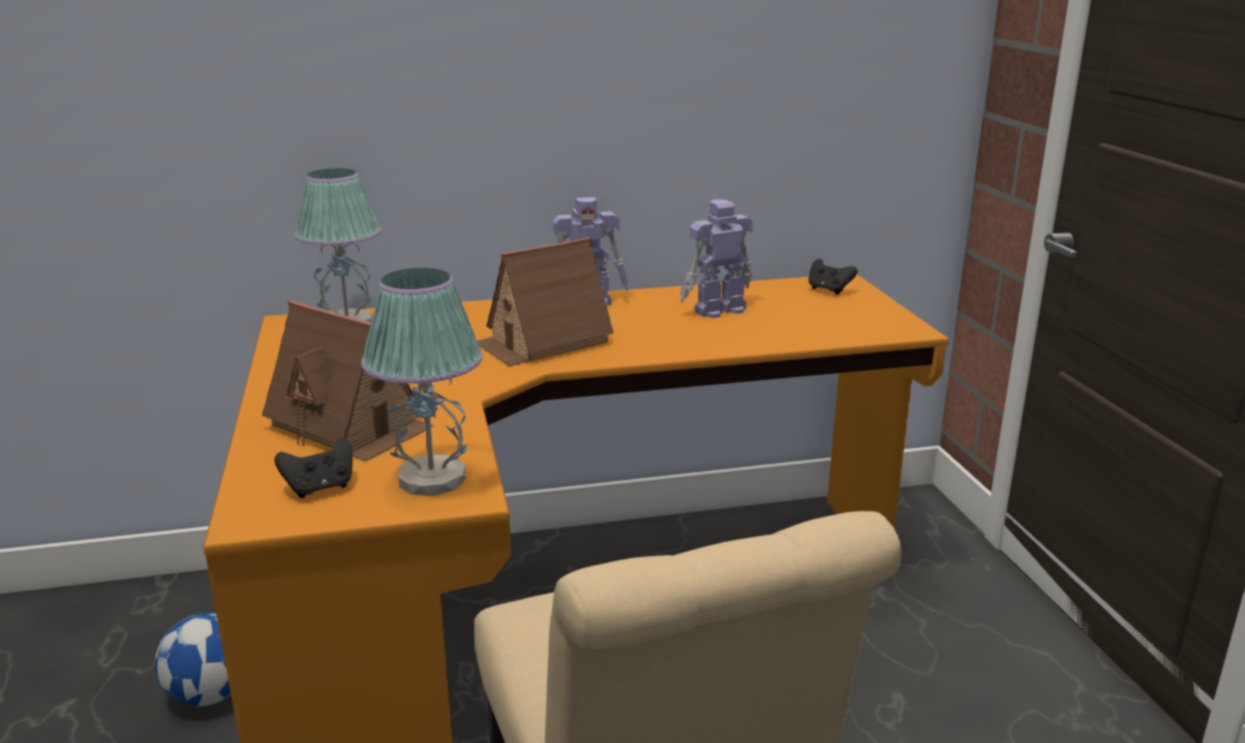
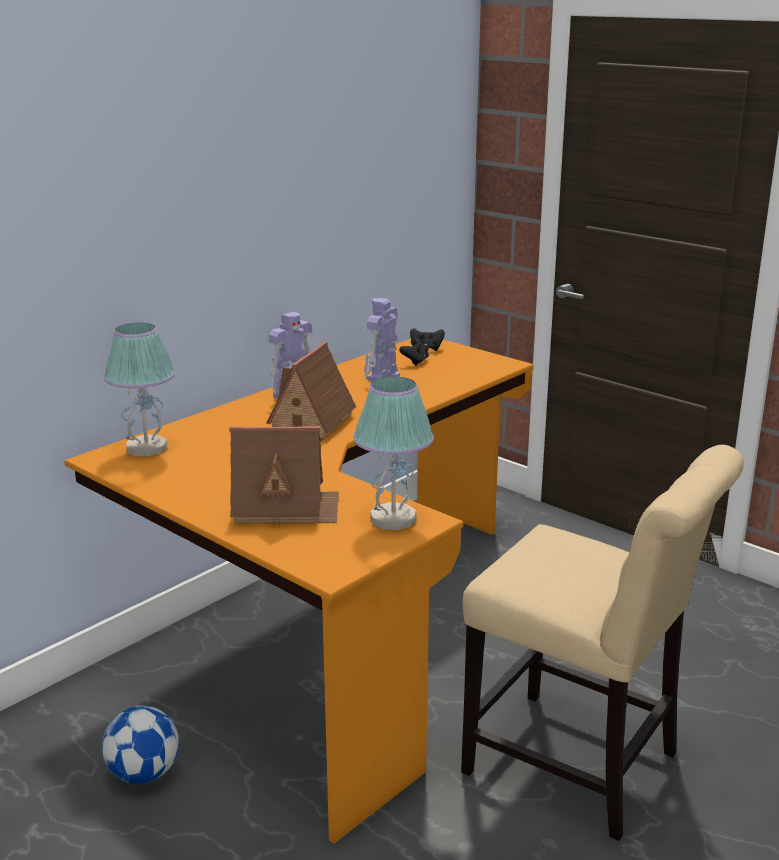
camera: 35 degrees left, 0 degrees up
black game controller [274,438,352,498] -> black game controller moved to [399,338,429,366]

